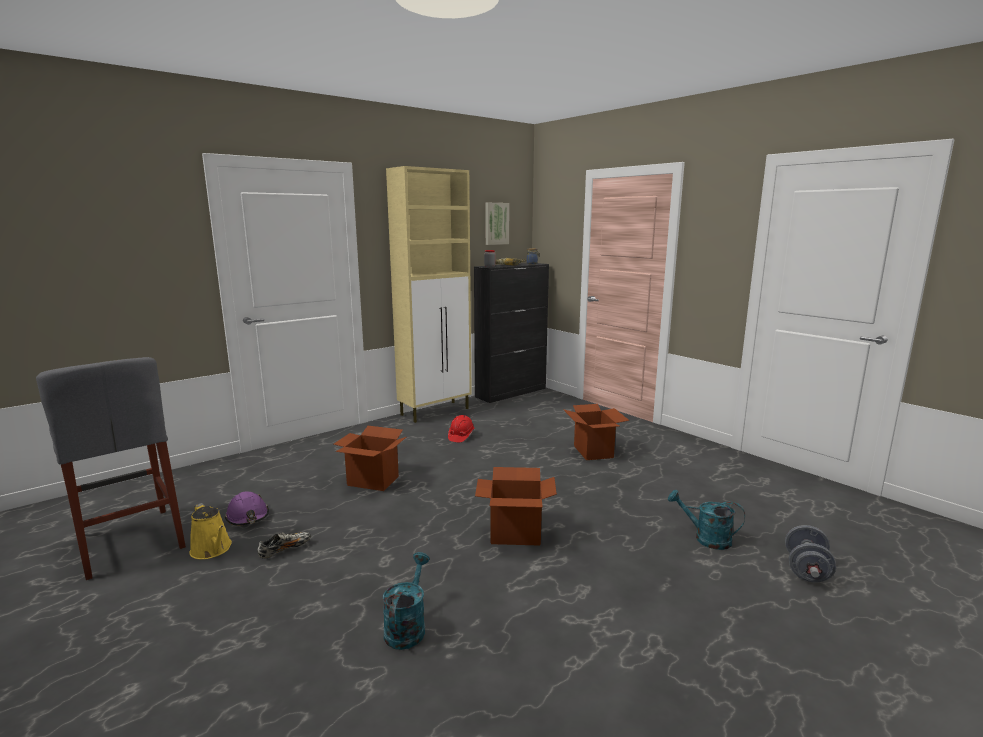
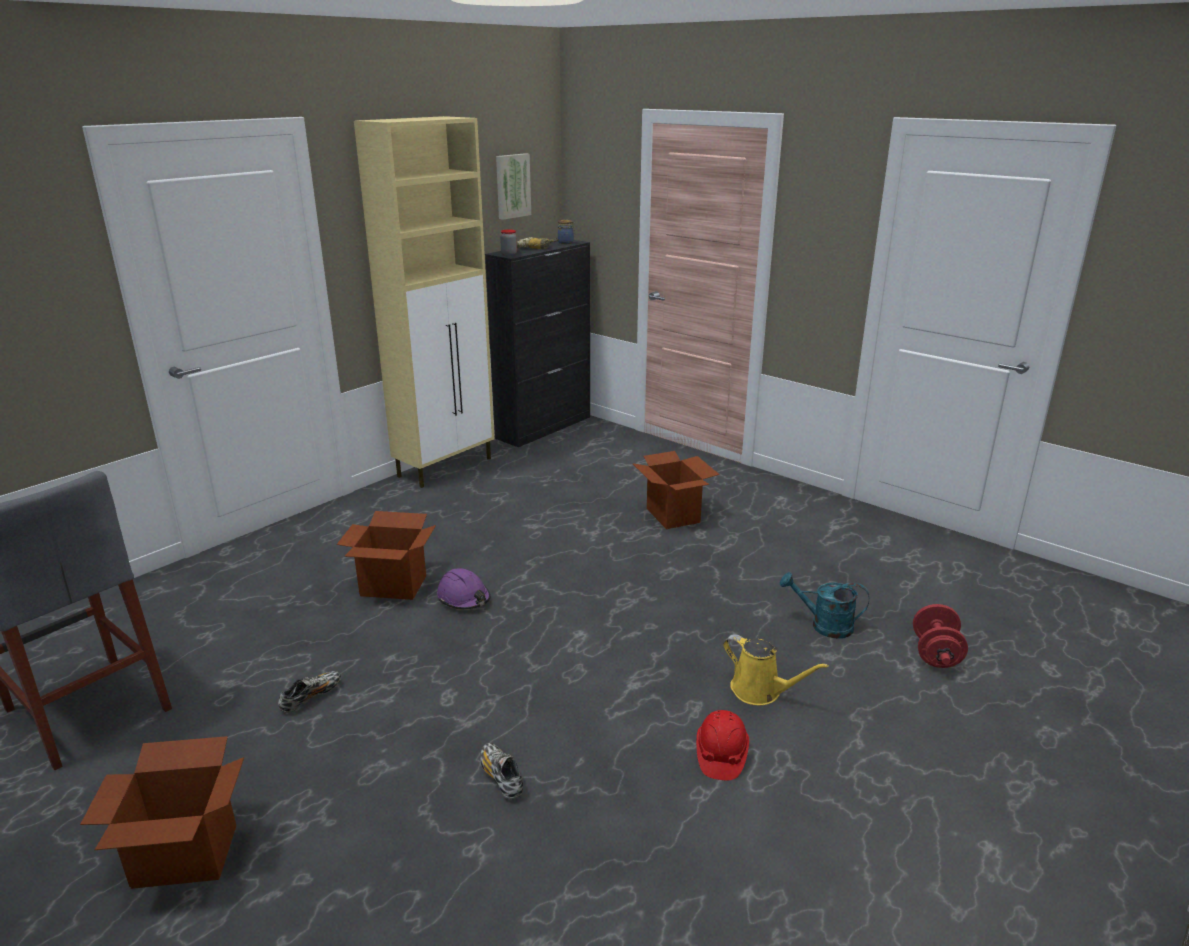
camera: 10 degrees left, 10 degrees up
yellow watering can [189,503,232,559] -> yellow watering can moved to [723,634,829,705]
purple hard hat [225,491,269,525] -> purple hard hat moved to [437,568,491,610]
turquoise watering can [383,552,430,650] -> shoe [480,743,523,799]
red hard hat [448,415,475,442] -> red hard hat moved to [696,710,749,780]
cardboard box [475,467,557,546] -> cardboard box moved to [80,736,244,889]
grey dumbbell [785,525,836,582] -> red dumbbell [913,604,968,668]

